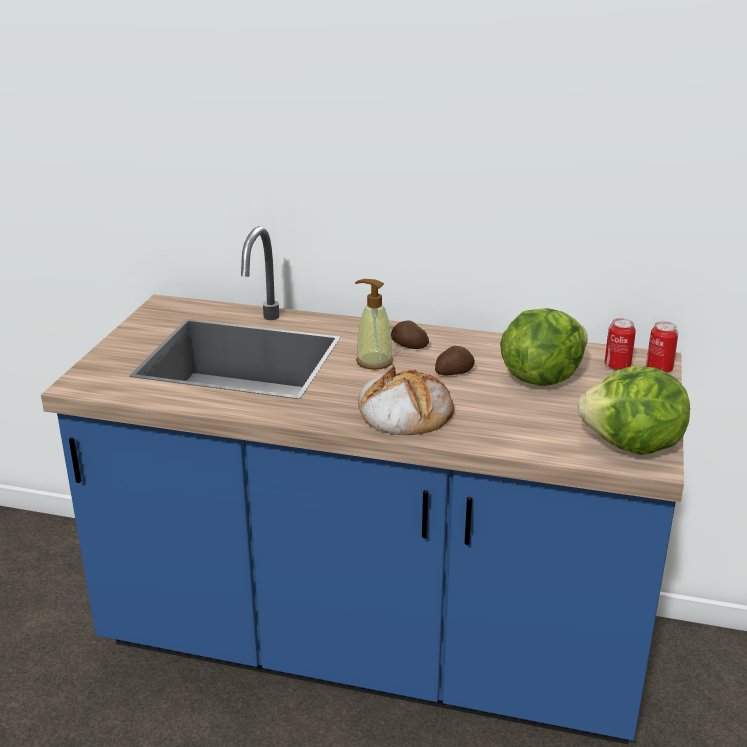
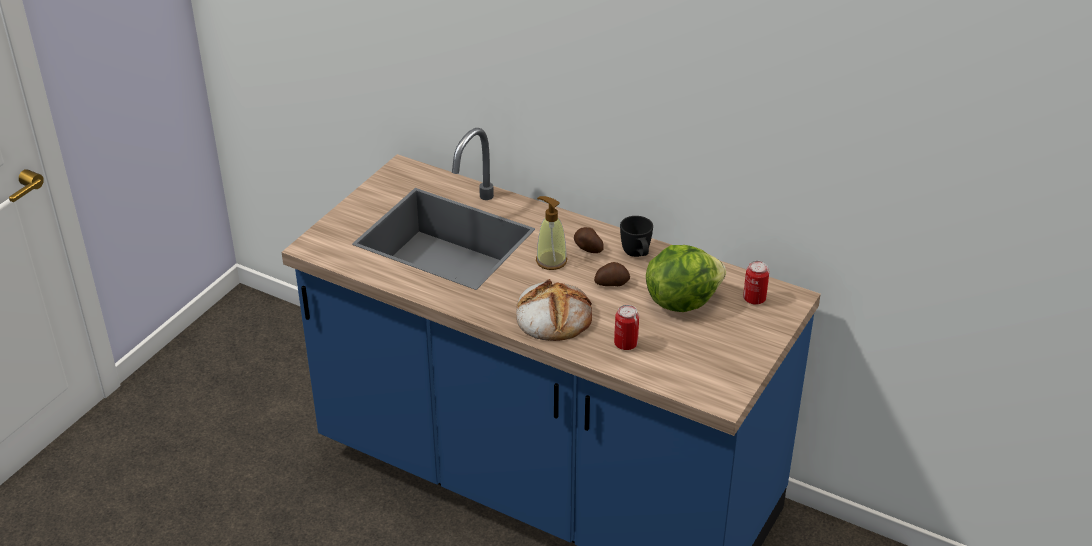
camera: 15 degrees right, 10 degrees up
lettuce [577,366,690,455] -> none
can [646,321,678,373] -> can moved to [614,305,639,350]
none -> black mug [620,216,653,257]

